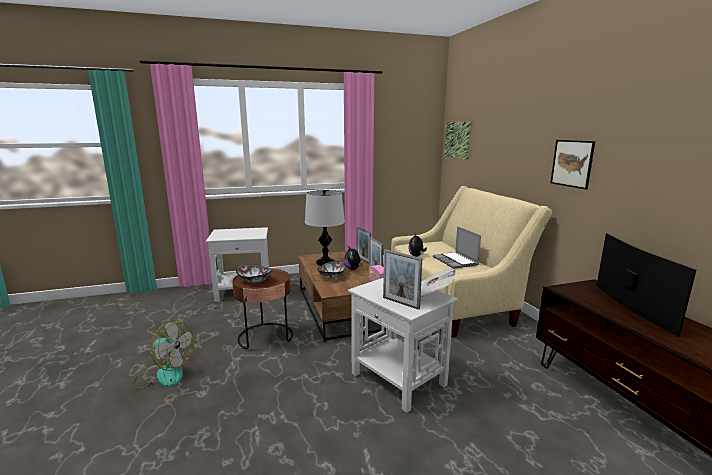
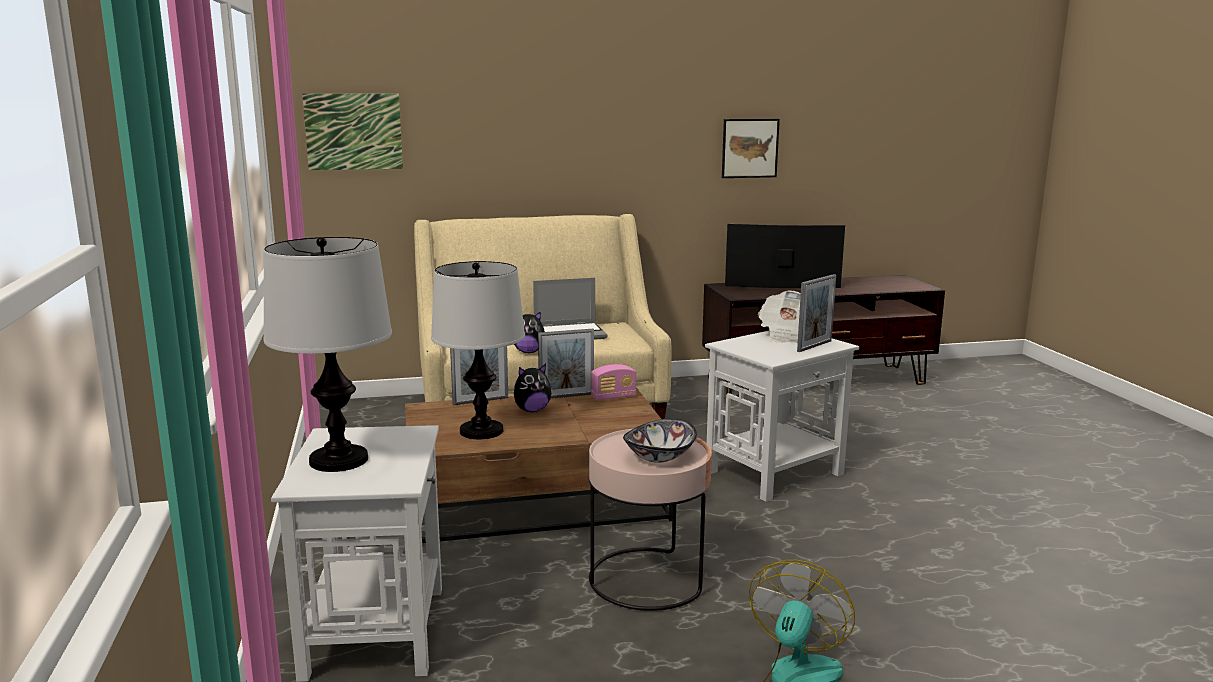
camera: 85 degrees left, 0 degrees up
brown side table [232,268,293,349] -> pink side table [589,429,712,611]
bowl [317,261,346,279] -> none
picture [550,140,595,189] -> picture moved to [722,119,780,178]
none -> table lamp [263,237,392,472]

